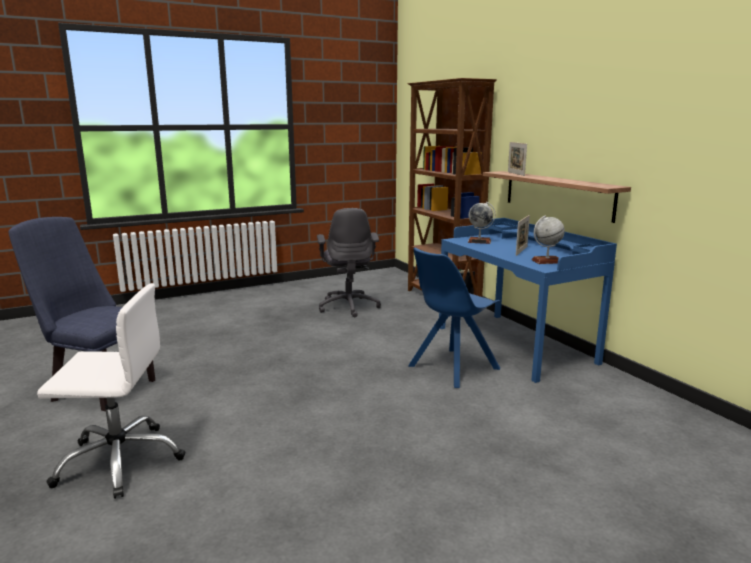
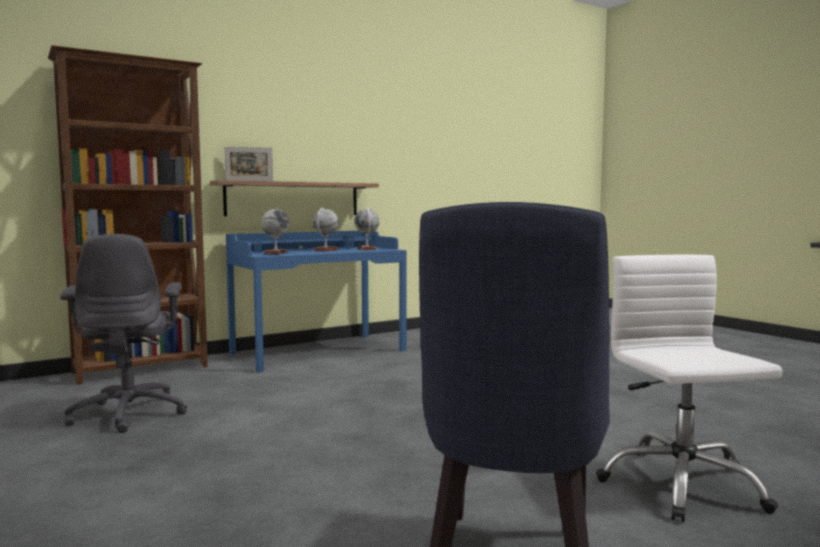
camera: 95 degrees left, 10 degrees down
grey office chair [317,208,381,317] -> grey office chair turned 90 degrees clockwise [60,234,187,433]
blue chair [408,247,500,388] -> none
picture frame [516,215,530,256] -> globe [313,207,339,251]

